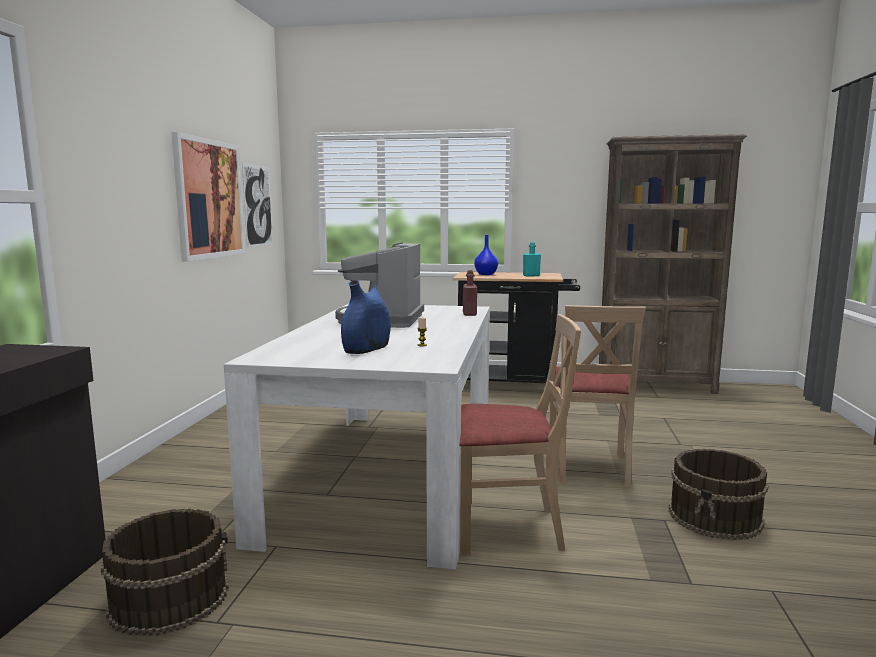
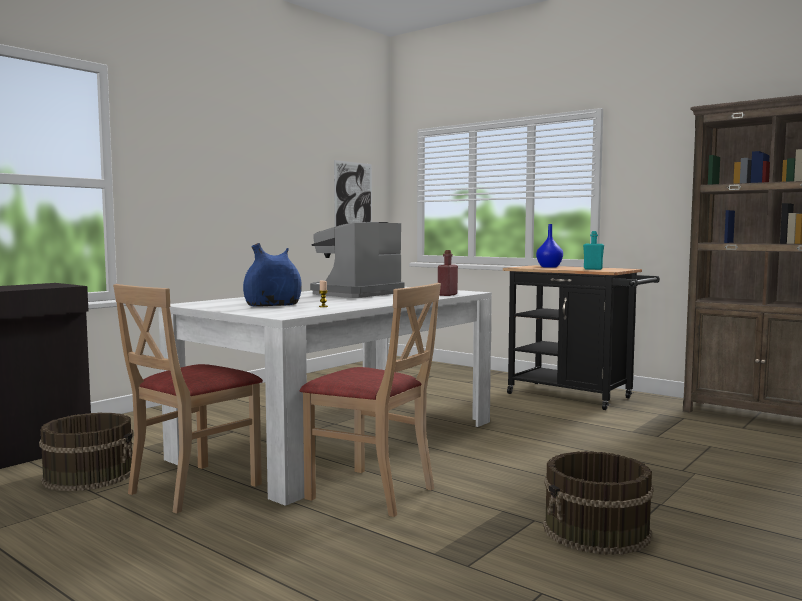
camera: 30 degrees right, 5 degrees down
picture [171,132,245,262] -> none
beige chair [549,305,646,487] -> beige chair moved to [113,284,263,514]

